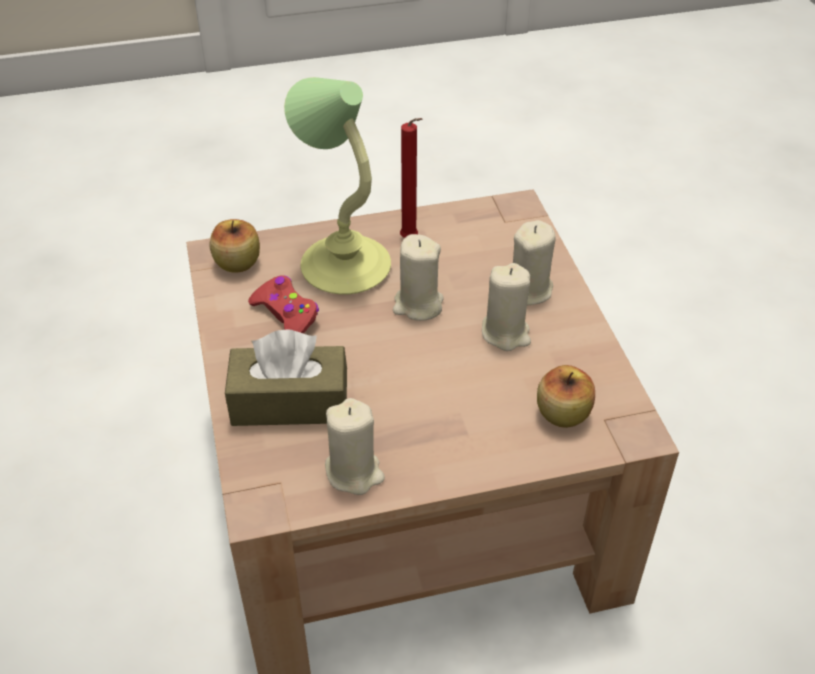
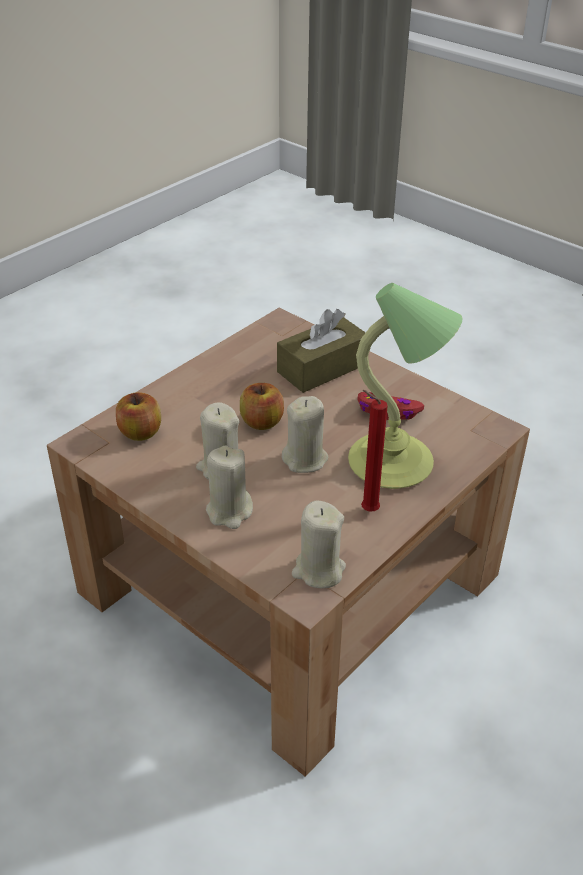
camera: 145 degrees right, 5 degrees down
apple [210,219,260,273] -> apple moved to [240,383,284,430]
beige candle [325,398,385,495] -> beige candle moved to [292,500,346,588]

